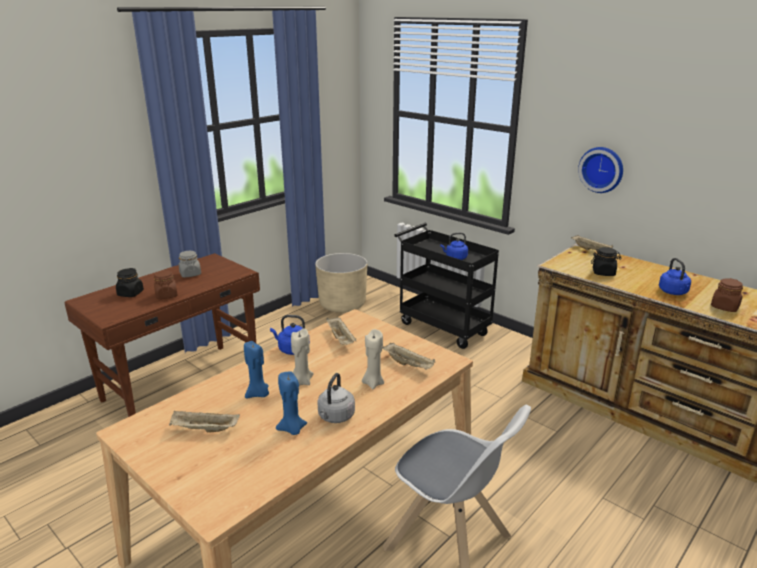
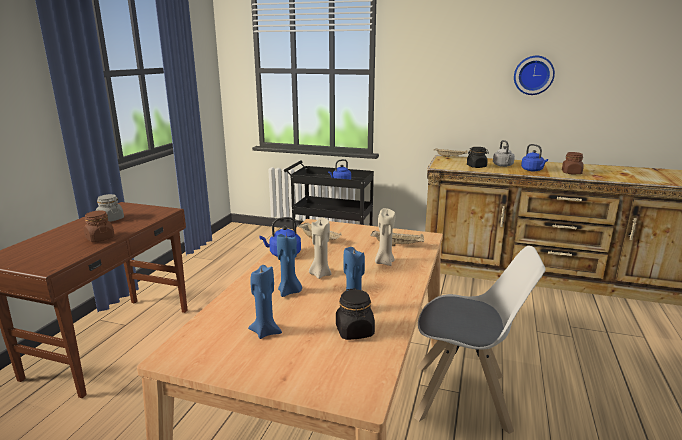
camera: 25 degrees left, 5 degrees down
black jar [116,268,144,297] -> black jar moved to [336,288,375,340]
beige tray [169,411,240,432] -> blue candle [248,265,282,339]
beige planter [315,253,367,313] -> none
grey kettle [317,373,355,423] -> grey kettle moved to [493,140,515,167]
wall clock [578,147,623,193] -> wall clock moved to [514,56,555,95]

